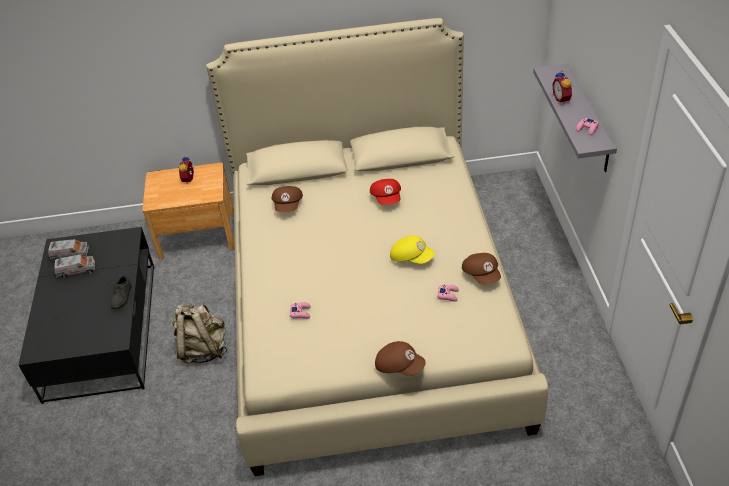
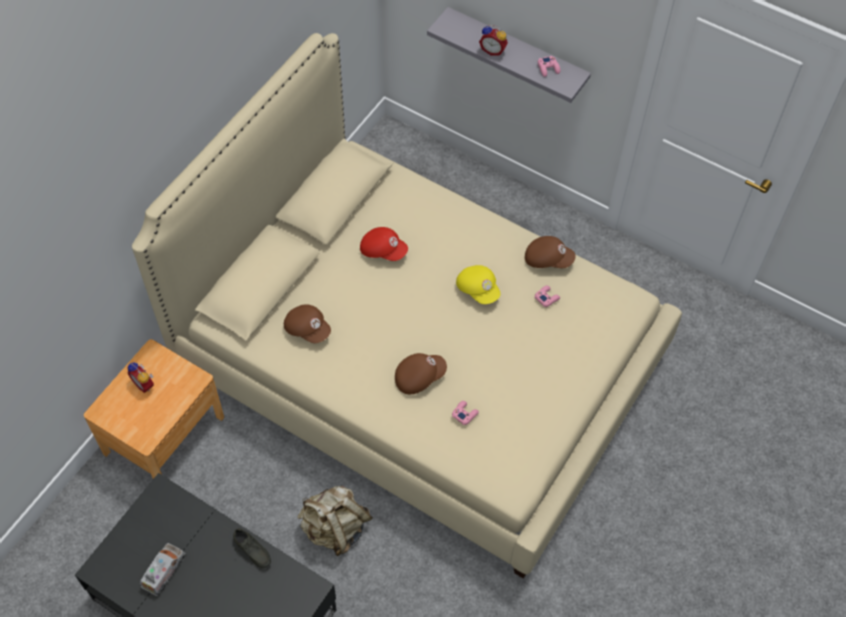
camera: 55 degrees left, 15 degrees up
toy truck [48,240,89,260] -> none
brown cap [375,341,426,376] -> brown cap moved to [395,353,447,394]
yellow cap [390,235,434,264] -> yellow cap turned 75 degrees clockwise [456,265,501,304]

